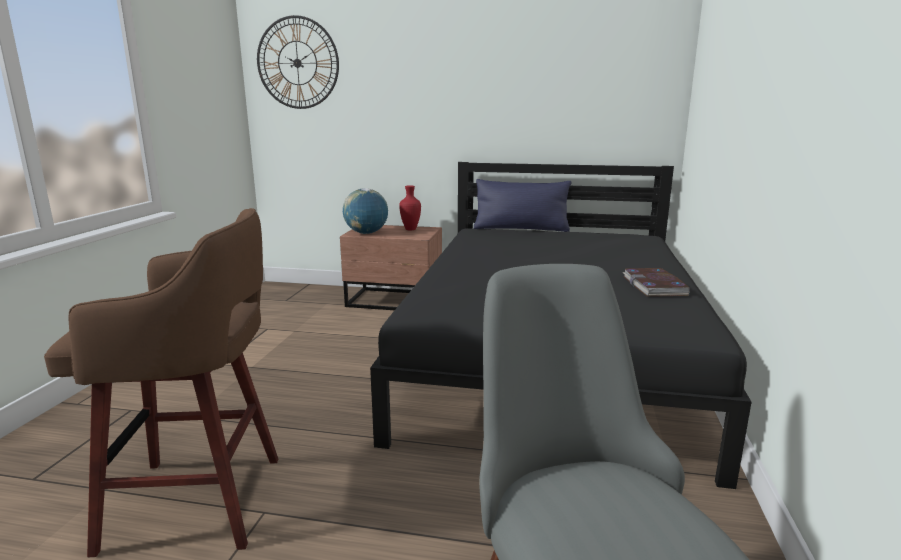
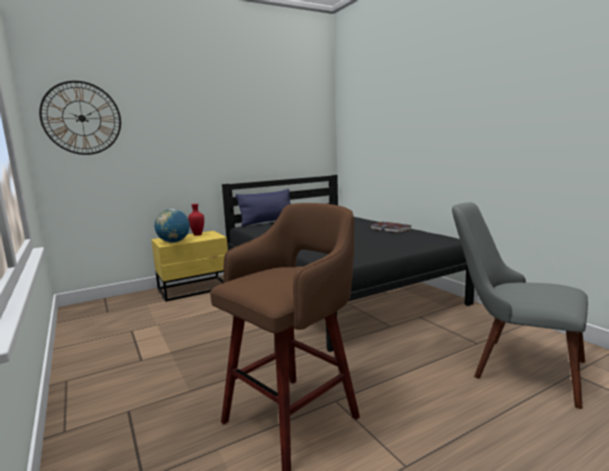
camera: 40 degrees left, 5 degrees down
brown nightstand [340,225,442,310] -> yellow nightstand [151,231,228,302]

